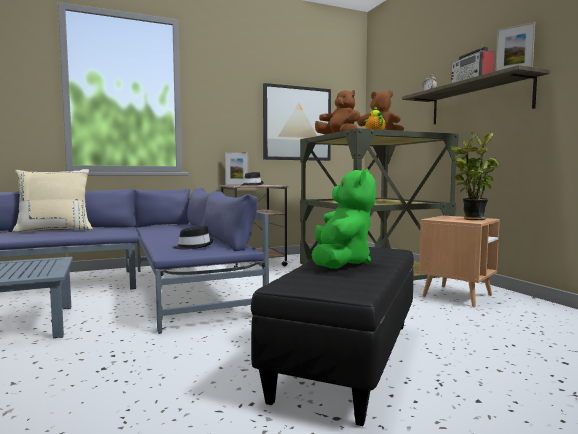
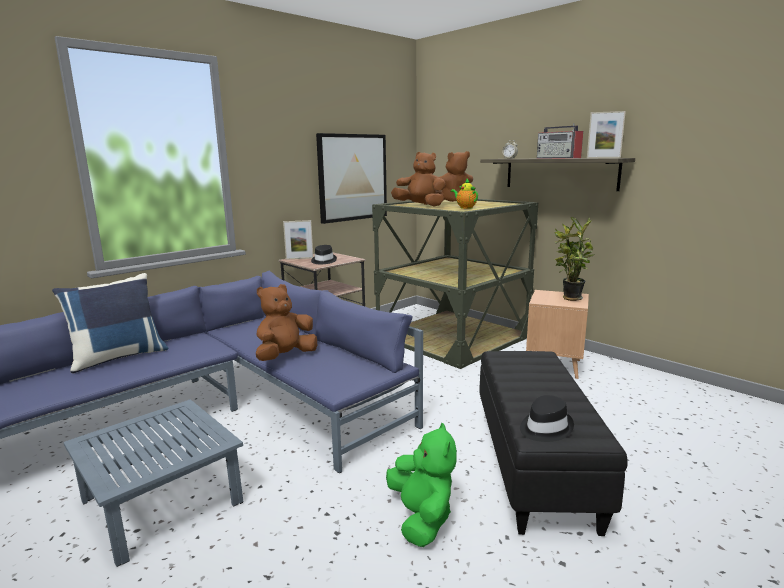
camera: 20 degrees left, 10 degrees up
beige pillow [12,169,92,234] -> blue pillow [52,273,169,373]
black hat [173,226,214,250] -> black hat moved to [520,395,574,442]
green plush toy [312,168,376,269] -> green plush toy moved to [386,423,457,547]
none -> brown plush toy [256,284,317,361]

